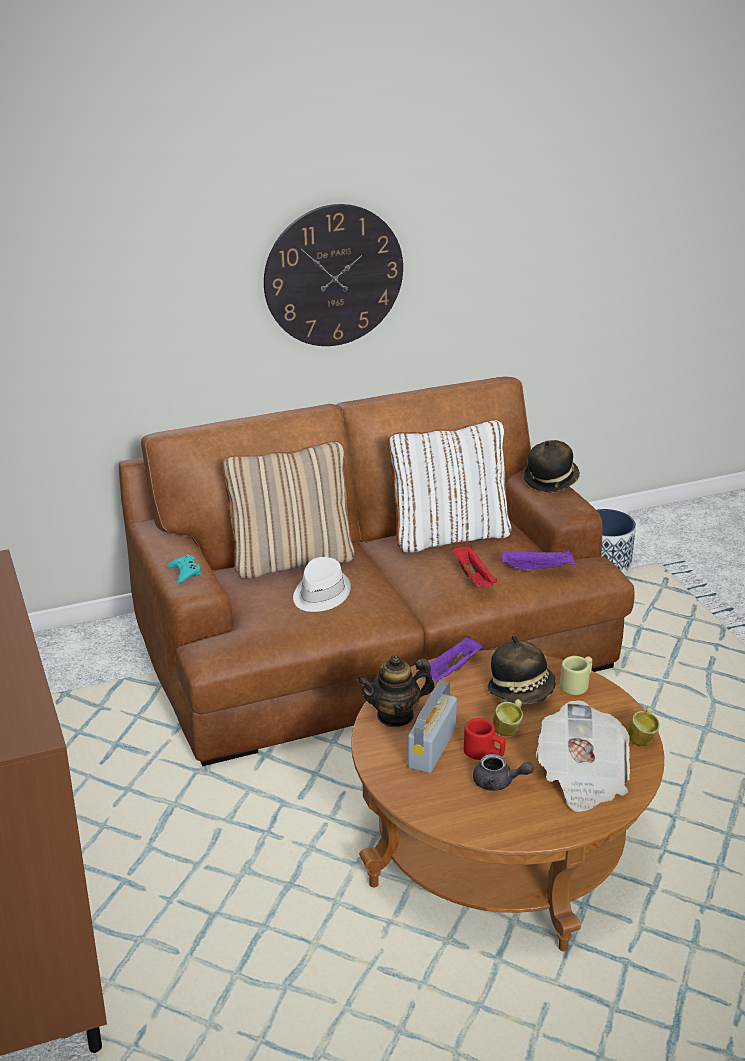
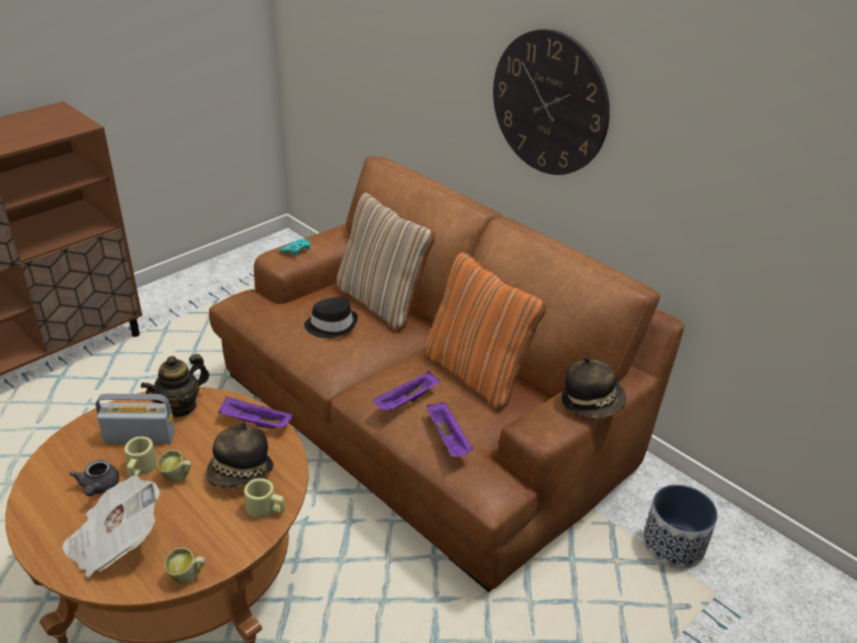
camera: 65 degrees right, 5 degrees up
white hat [293,557,351,612] -> black hat [304,297,358,338]
teapot [357,655,435,727] -> teapot turned 90 degrees counterclockwise [141,354,209,418]
white pillow [388,419,511,553] -> orange pillow [425,251,546,408]
red tray [452,546,497,588] -> purple tray [372,371,440,412]
red mug [464,718,505,760] -> beige mug [124,437,157,478]

